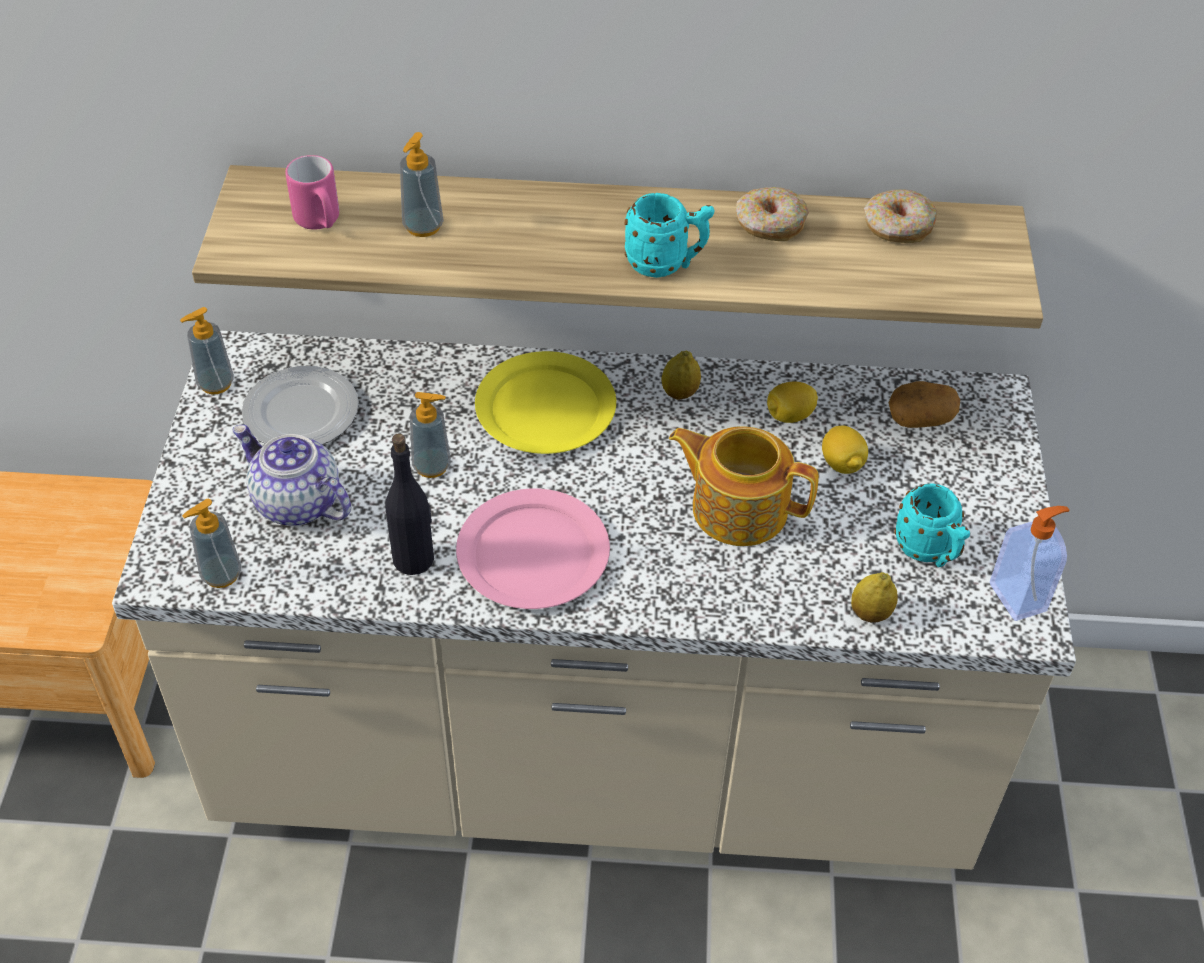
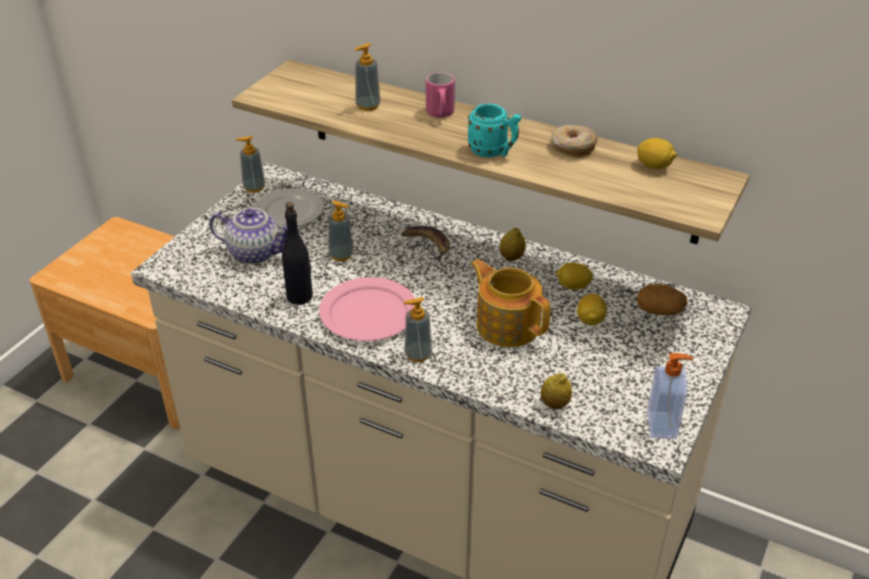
camera: 25 degrees right, 10 degrees down
soap dispenser [182,499,241,588] -> soap dispenser moved to [403,297,432,362]
teapot [233,425,351,526] -> teapot turned 135 degrees clockwise [209,208,287,264]
pink mug [285,155,339,230] -> pink mug moved to [426,72,455,118]
yellow plate [475,351,616,454] -> banana [401,226,450,262]
donut [864,189,937,243] -> lemon [637,138,677,169]
turquoise mug [894,483,970,567] -> none

